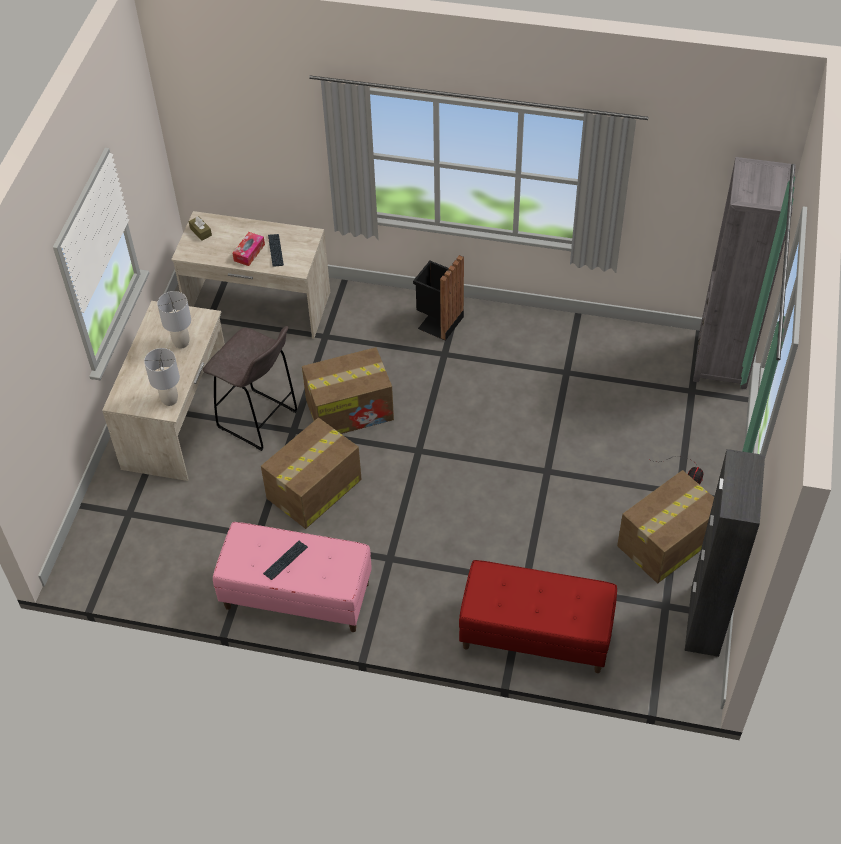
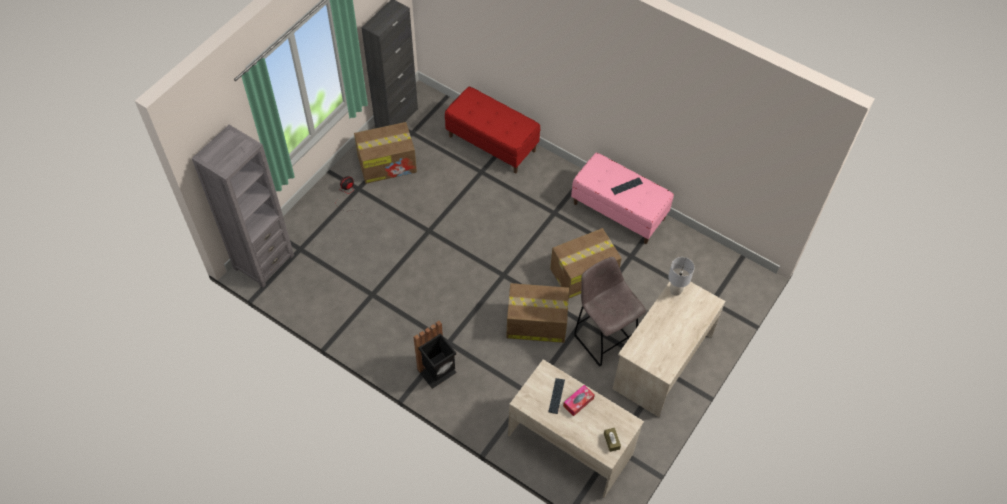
camera: 160 degrees left, 5 degrees up
grey table lamp [157,291,191,349] -> none

